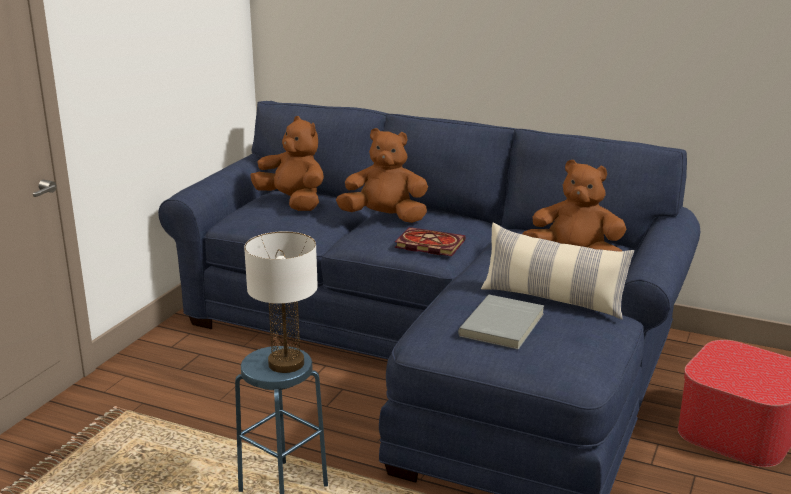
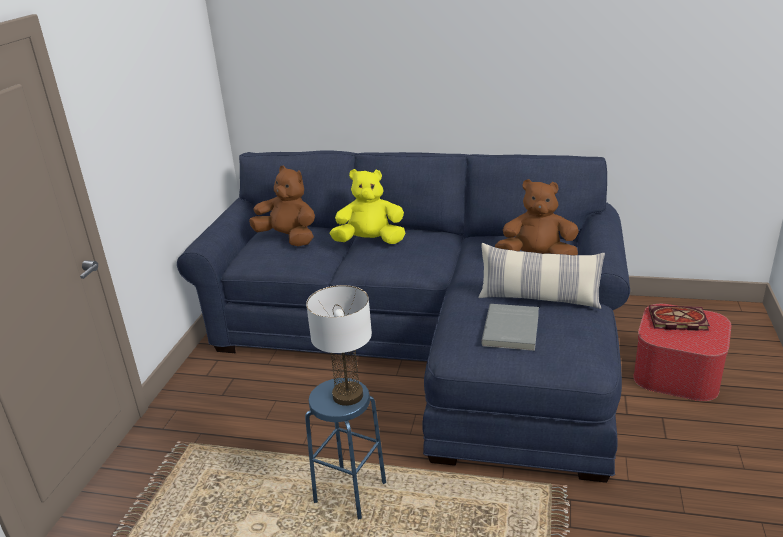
camera: 10 degrees left, 5 degrees up
brown plush toy [336,128,428,223] -> yellow plush toy [330,169,405,244]
book [395,227,465,256] -> book moved to [649,305,710,331]

